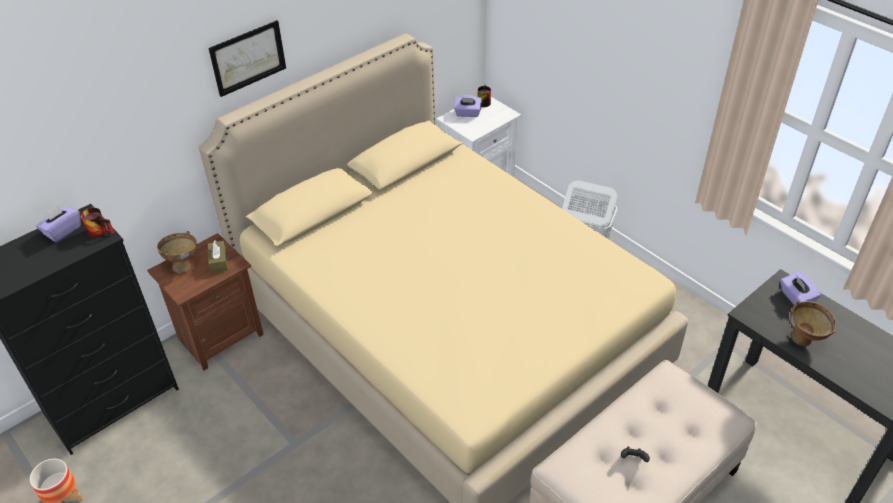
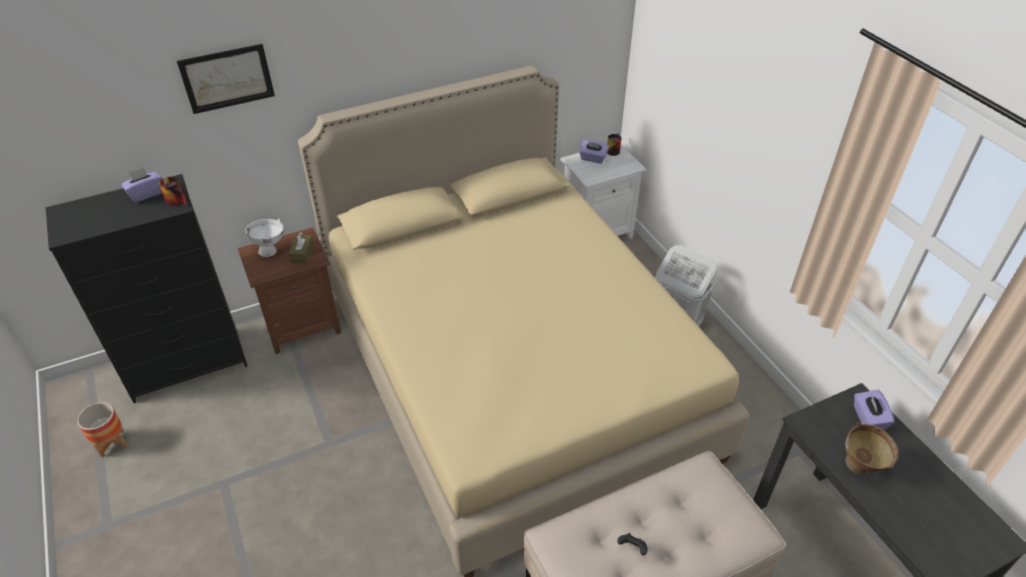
camera: 15 degrees right, 0 degrees up
brown bowl [157,231,197,273] -> white bowl [245,219,284,257]
picture [209,20,286,97] -> picture moved to [177,44,275,114]

